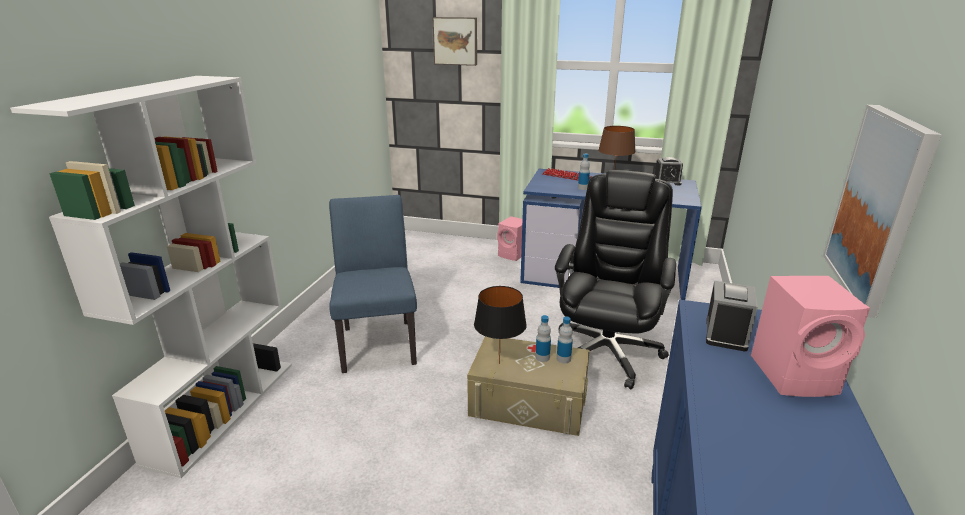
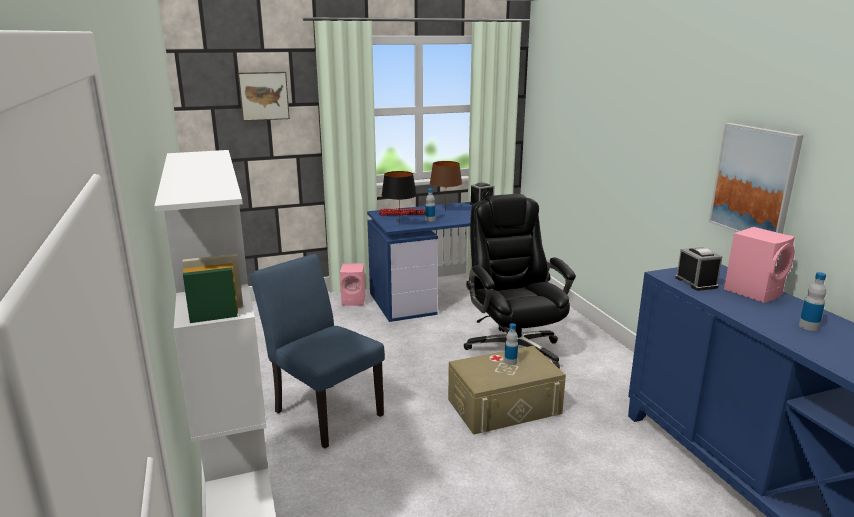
camera: 35 degrees left, 5 degrees down
black table lamp [474,286,527,364] -> black table lamp moved to [382,171,417,226]
bottle [557,316,573,363] -> bottle moved to [799,272,827,331]

